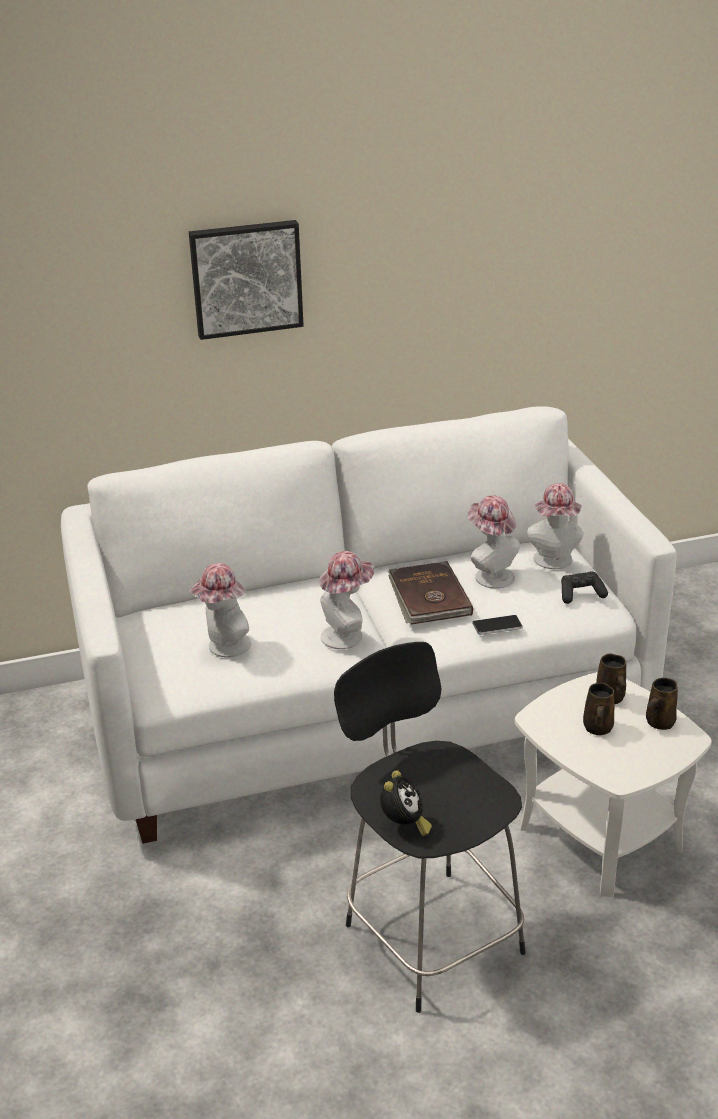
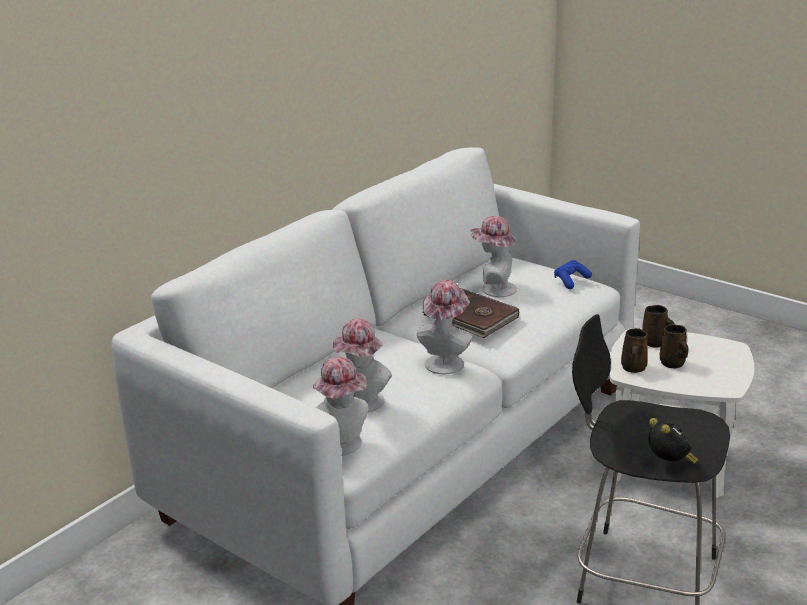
camera: 35 degrees left, 5 degrees down
picture [189,220,304,340] -> none
phone [472,615,523,635] -> none
hat [527,483,584,569] -> hat moved to [313,357,369,456]
black game controller [561,571,608,604] -> blue game controller [554,260,592,289]
brown mug [646,678,678,730] -> brown mug moved to [621,328,648,373]

